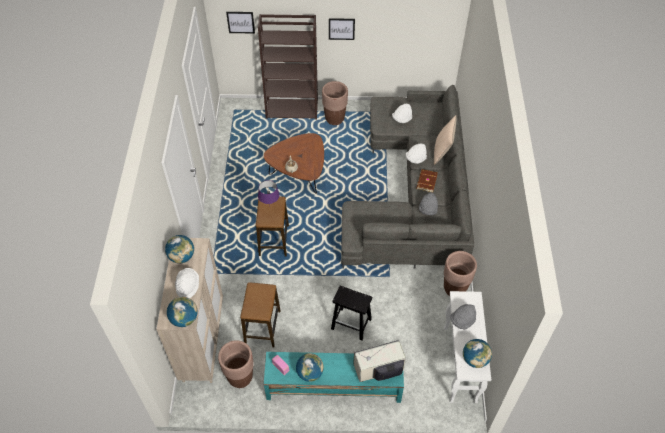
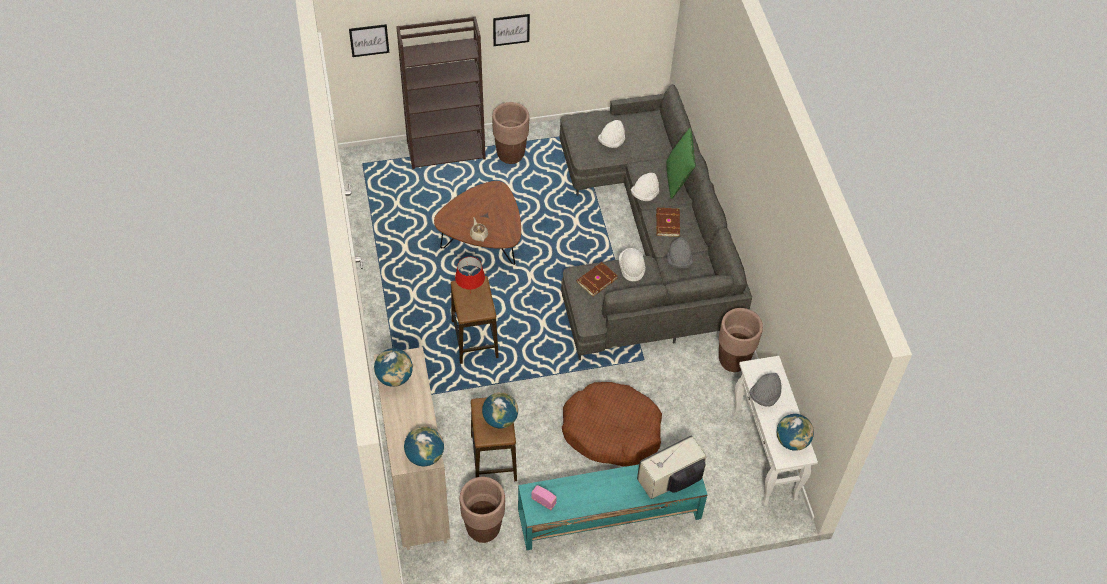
camera: 15 degrees left, 0 degrees up
white hat [175,268,199,298] -> white hat moved to [619,248,646,281]
purple table lamp [258,180,280,204] -> red table lamp [455,257,485,292]
globe [296,353,324,382] -> globe moved to [482,392,518,428]
black stool [331,286,372,340] -> brown dog bed [562,382,662,466]
beige pillow [434,115,456,165] -> green pillow [667,127,696,199]
none -> brown book [577,262,618,296]

